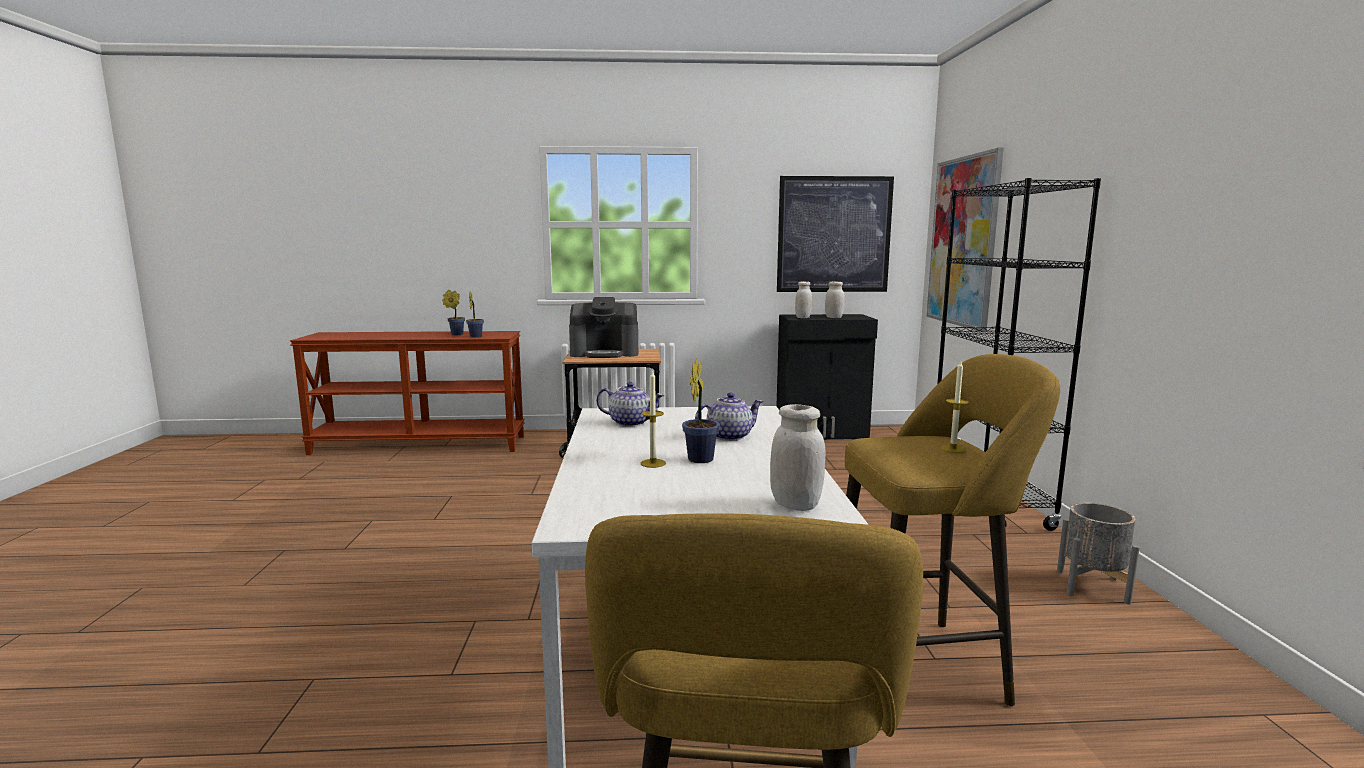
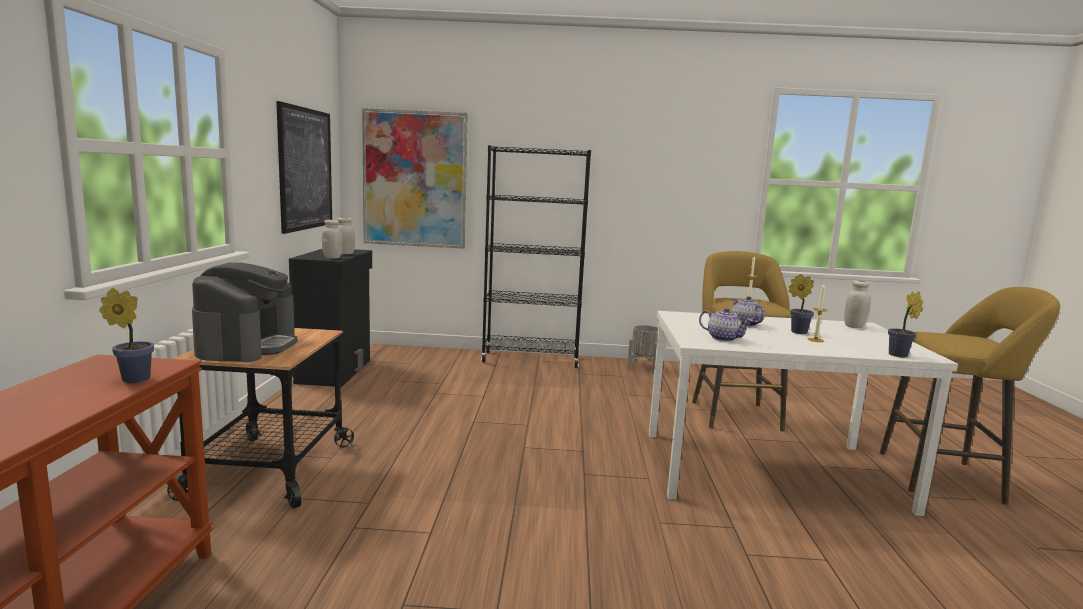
camera: 85 degrees left, 0 degrees up
potted plant [442,290,465,335] -> potted plant moved to [888,291,923,358]
teapot [596,382,664,427] -> teapot turned 105 degrees clockwise [699,308,753,342]

